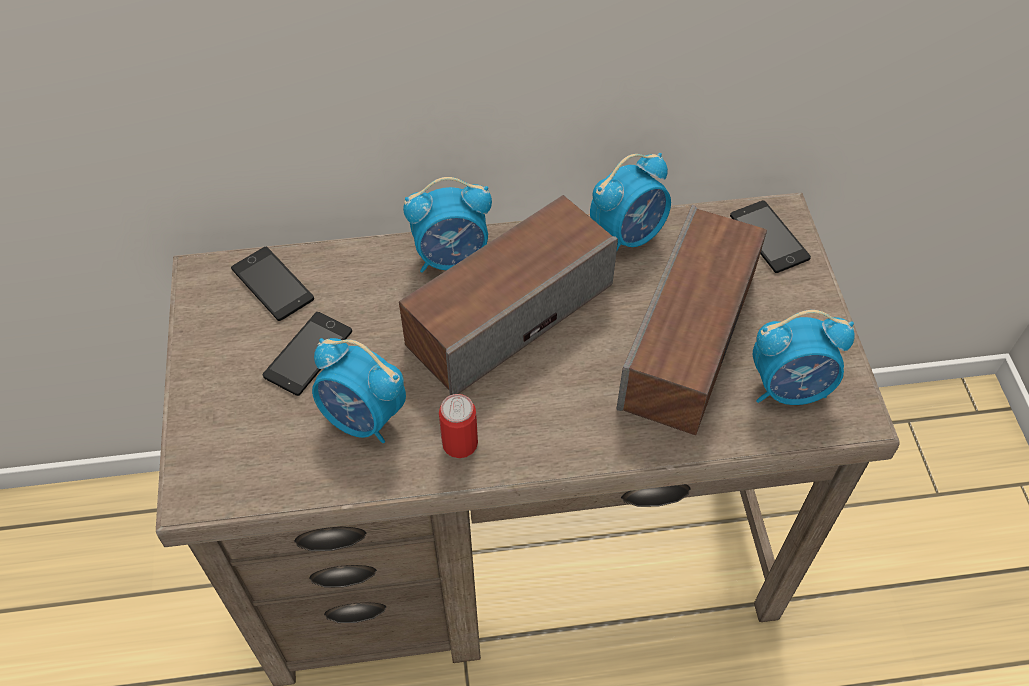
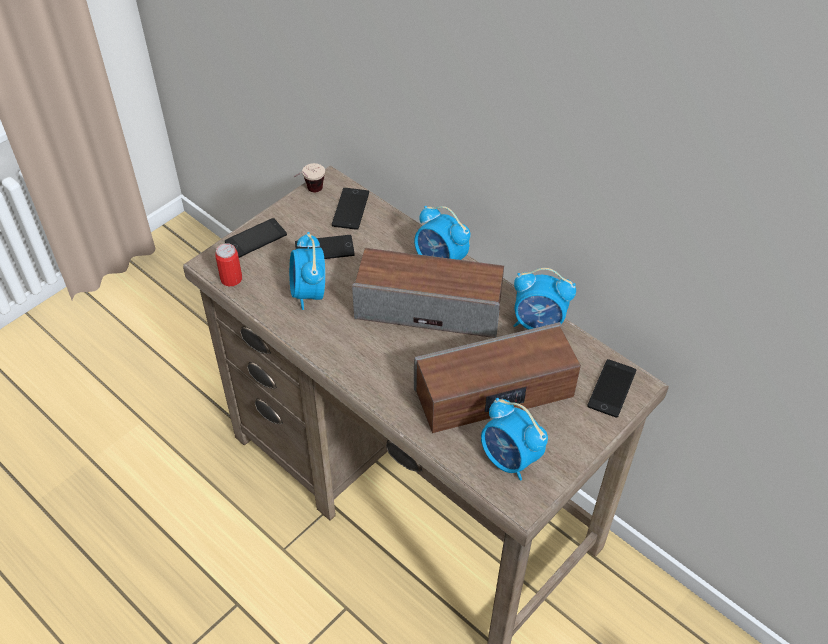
camera: 50 degrees right, 5 degrees down
can [439,394,478,458] -> can moved to [215,243,242,286]
none -> phone [225,218,287,258]
none -> cup [294,163,325,193]

